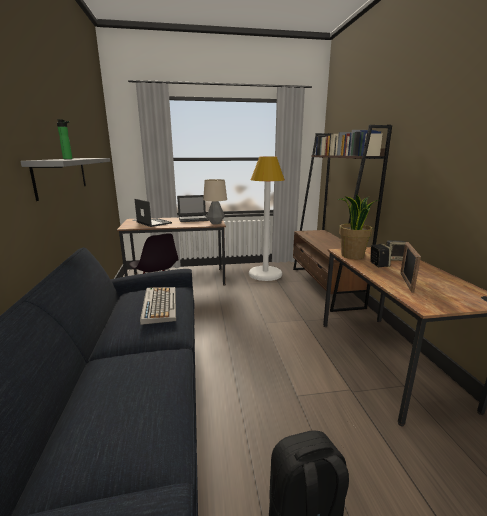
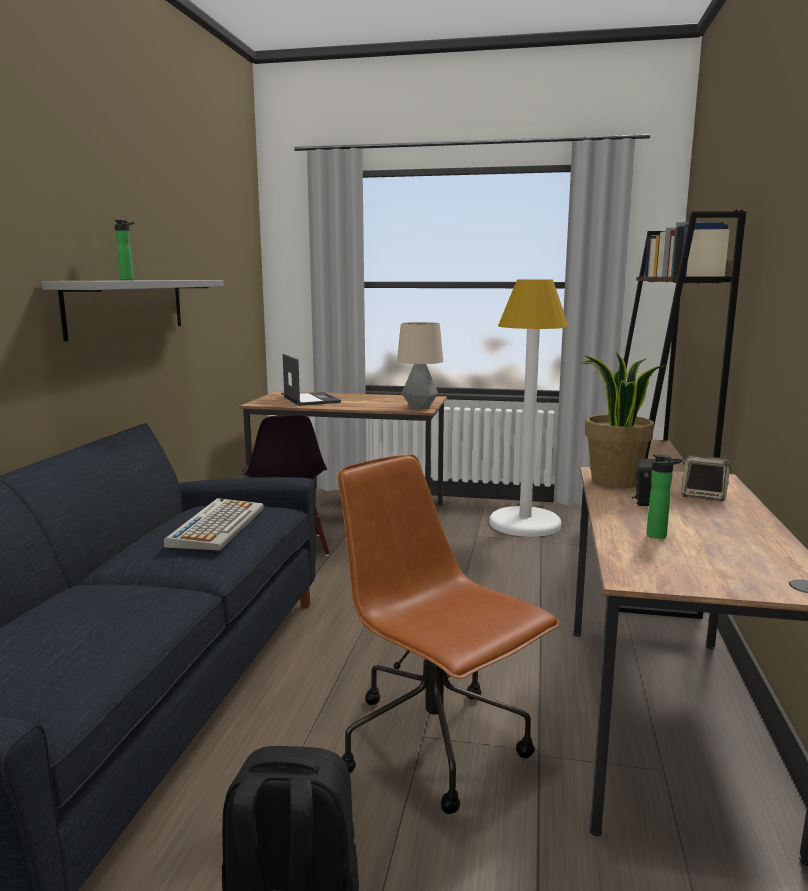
camera: 20 degrees right, 5 degrees down
laptop [177,195,209,222] -> none
picture frame [400,242,421,293] -> bottle [646,454,683,539]
none -> brown office chair [338,454,561,814]

